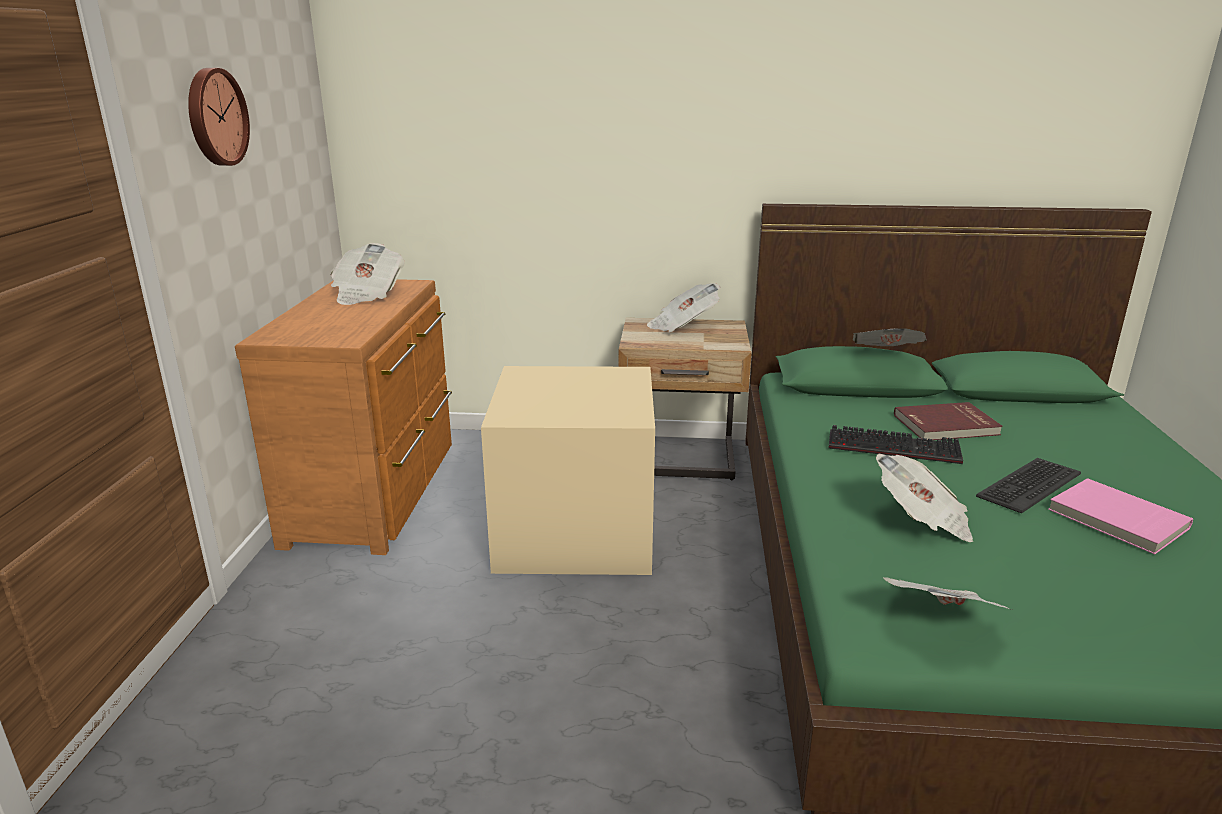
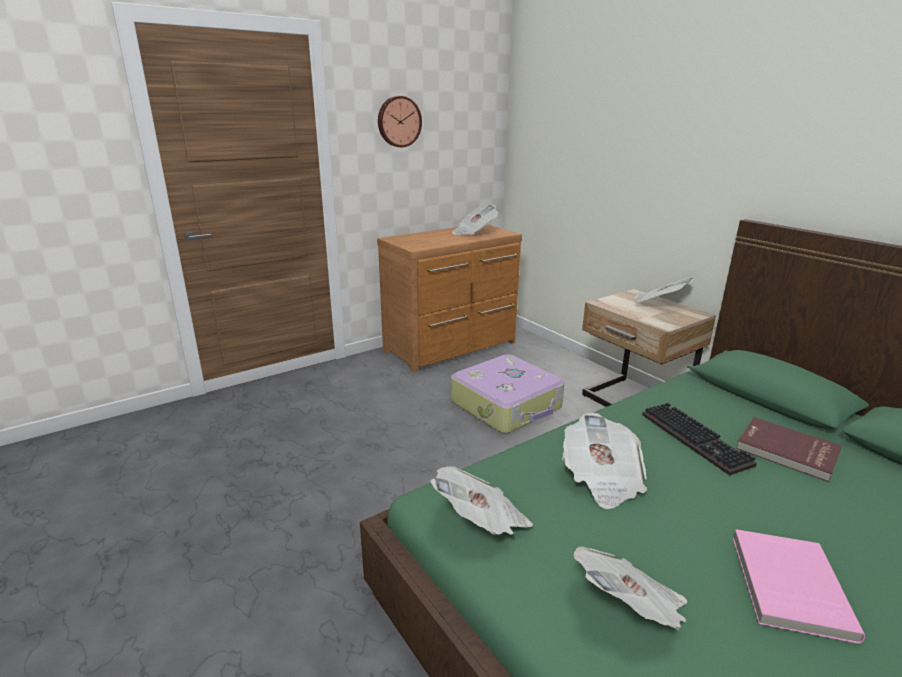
camera: 50 degrees right, 0 degrees up
beige storage box [481,366,655,575] -> suitcase [451,354,564,433]
newspaper [853,328,927,346] -> newspaper moved to [574,546,687,630]
keyboard [976,458,1081,513] -> none

